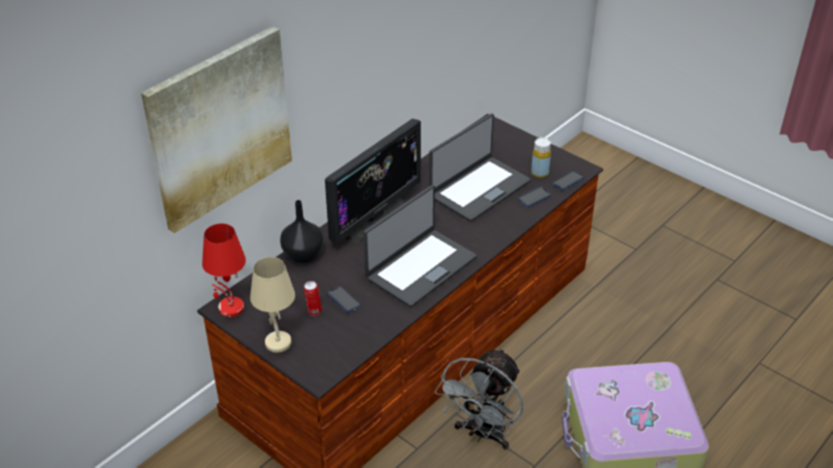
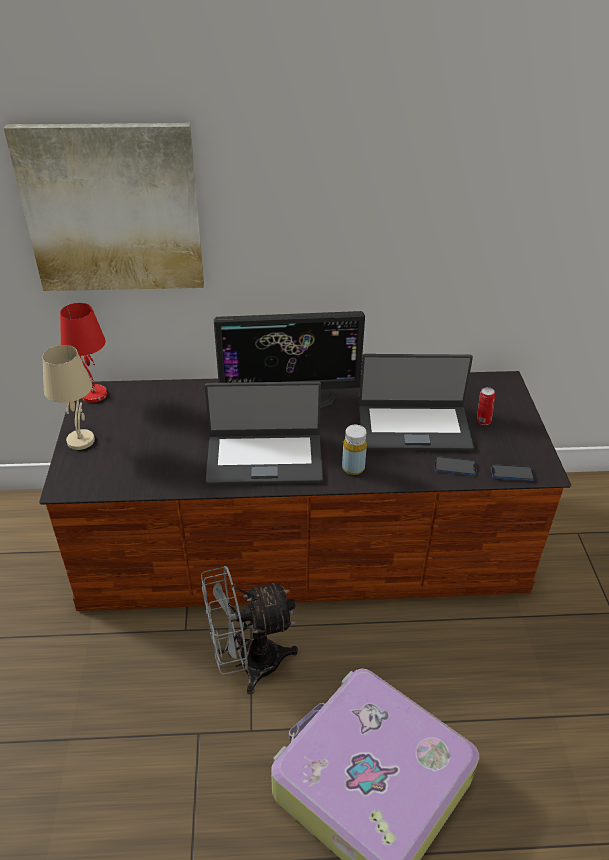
camera: 45 degrees right, 0 degrees up
black vase [280,200,324,264] -> none
can [304,281,322,316] -> can moved to [477,387,495,425]
phone [327,286,361,313] -> none
yellow bottle [531,138,551,178] -> yellow bottle moved to [342,425,367,475]

